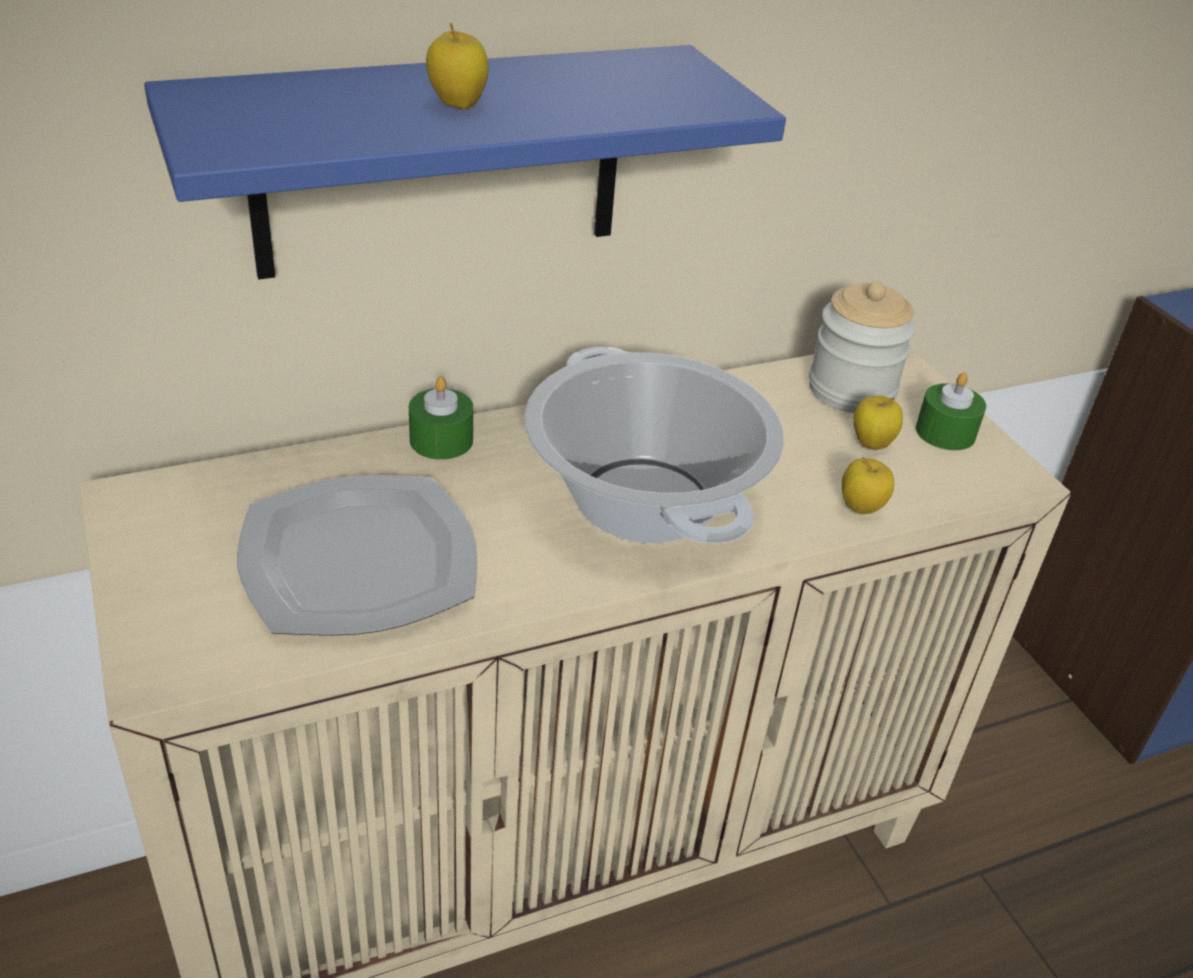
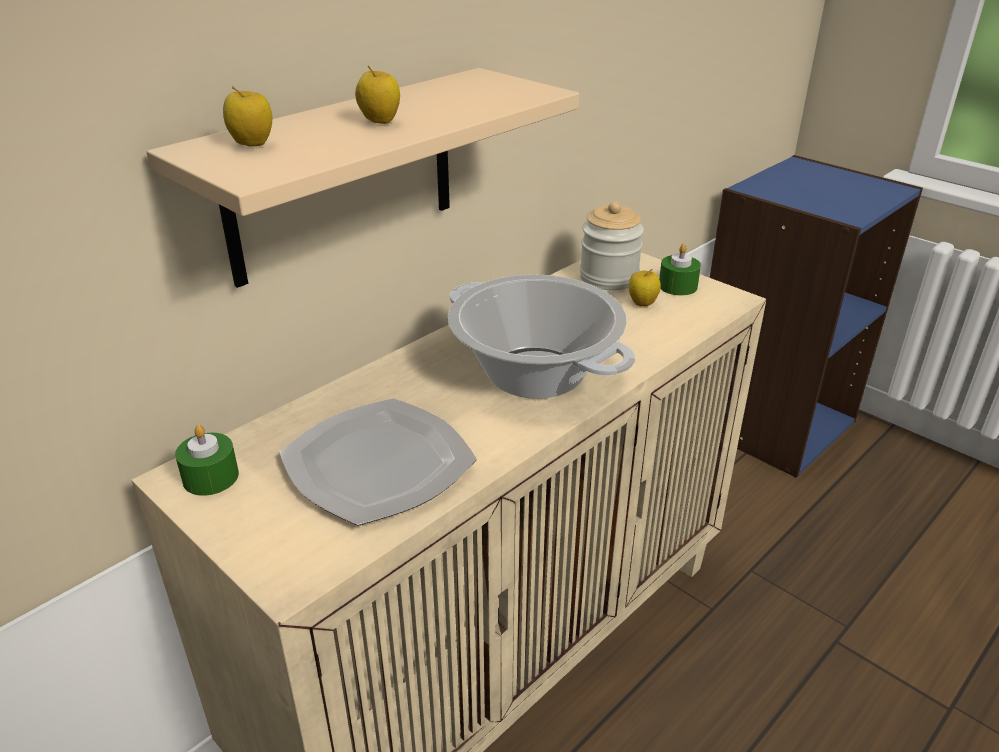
camera: 20 degrees left, 5 degrees down
blue shelf [144,45,786,280] -> beige shelf [146,68,579,288]
green candle [409,376,473,460] -> green candle moved to [175,425,239,496]
apple [842,457,894,514] -> apple moved to [223,86,272,146]

